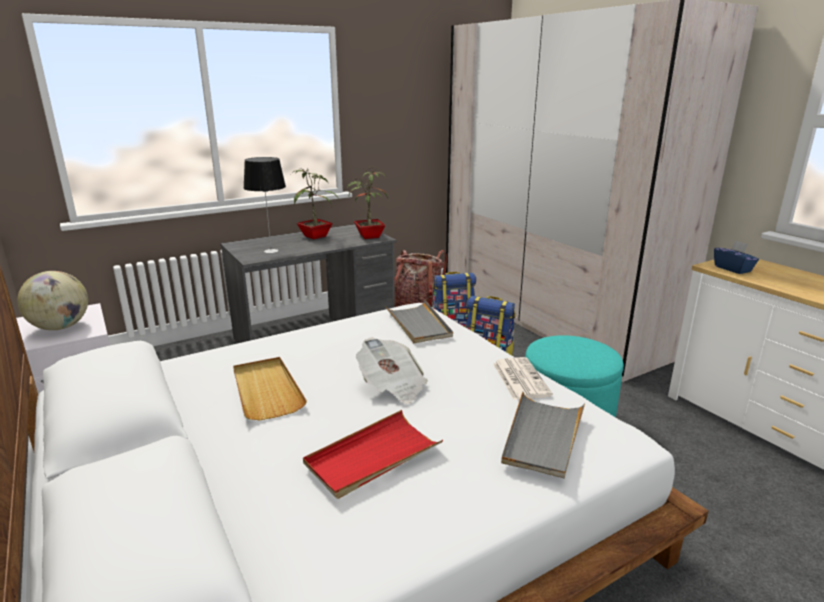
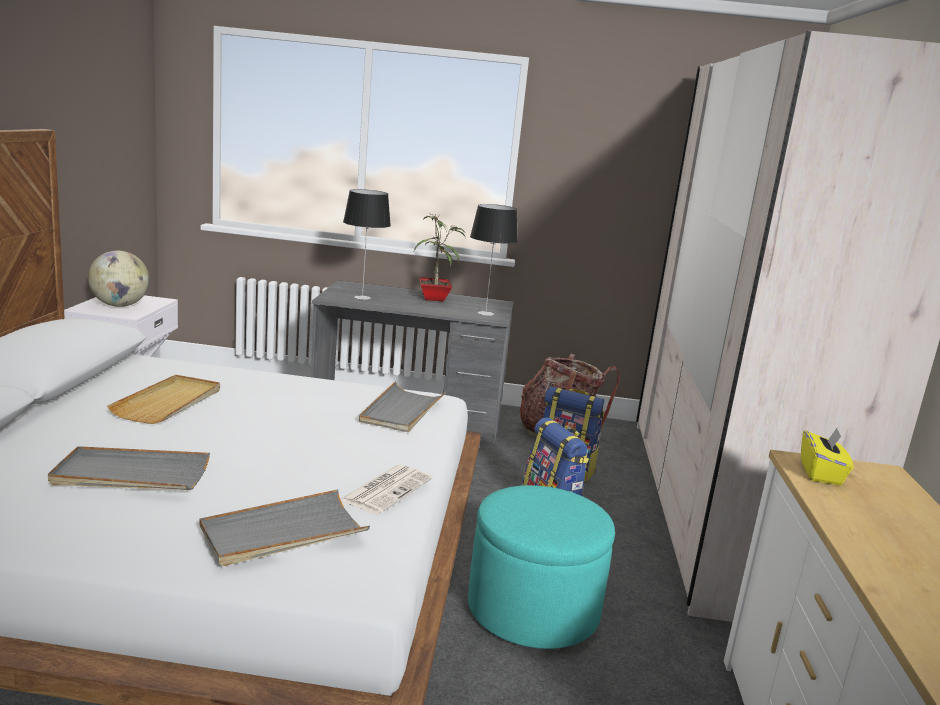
camera: 35 degrees right, 5 degrees down
red tray [303,410,443,499] -> grey tray [48,446,210,490]
potted plant [347,167,389,239] -> table lamp [470,204,518,316]
newspaper [356,337,428,404] -> none
blue tissue box [714,241,759,274] -> yellow tissue box [801,428,854,485]

